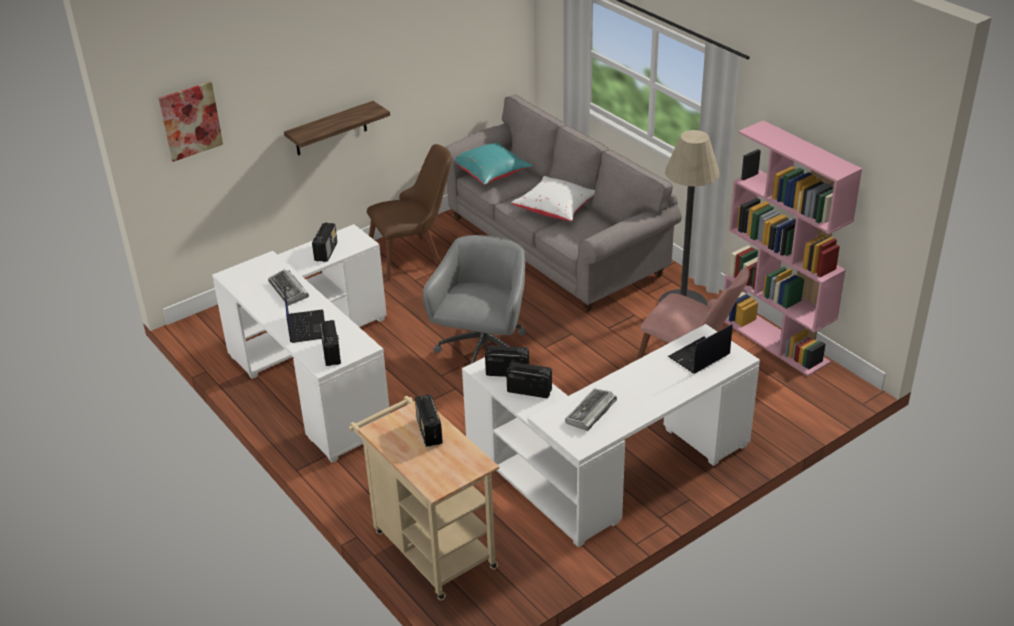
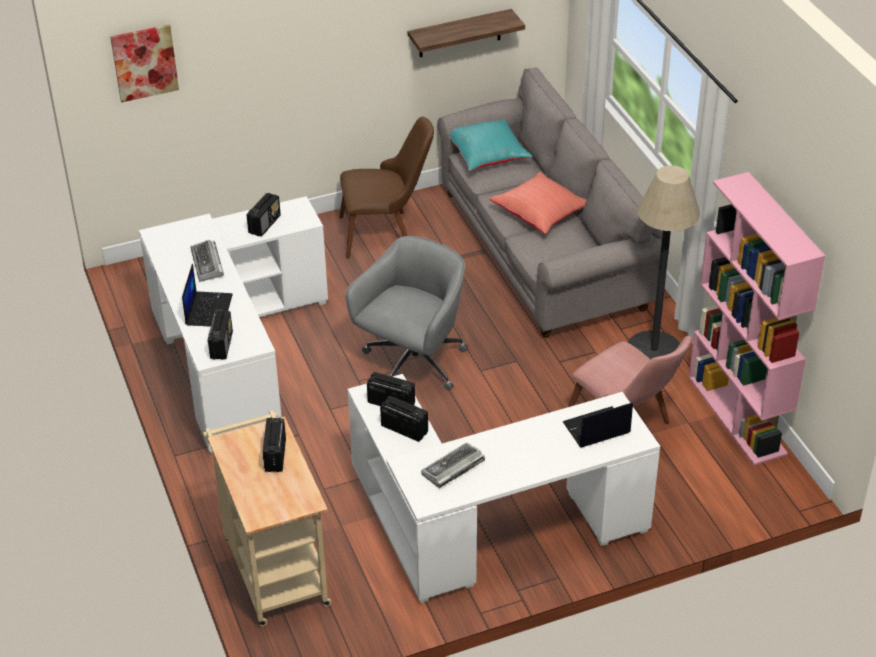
camera: 15 degrees right, 5 degrees up
shelf [284,101,390,155] -> shelf moved to [408,9,525,57]
white pillow [511,176,595,221] -> red pillow [490,172,586,234]

